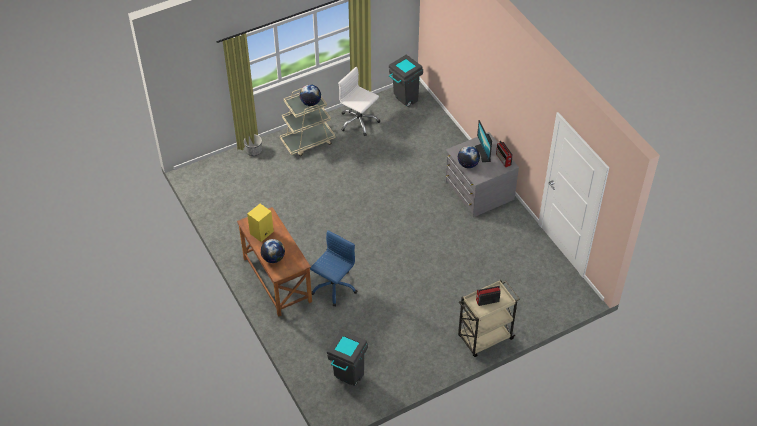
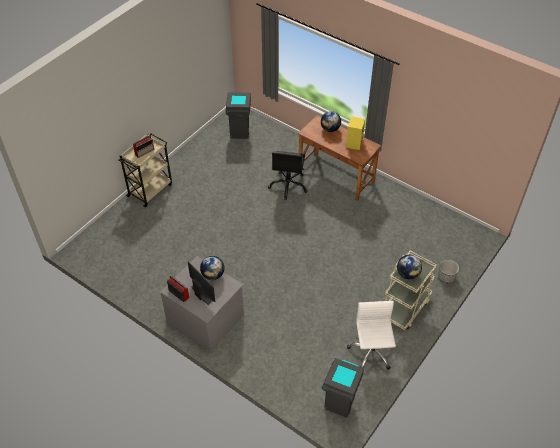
camera: 155 degrees right, 0 degrees up
blue office chair [310,230,357,307] -> black office chair [268,151,308,201]
white office chair [338,67,380,136] -> white office chair turned 105 degrees counterclockwise [347,301,396,370]

